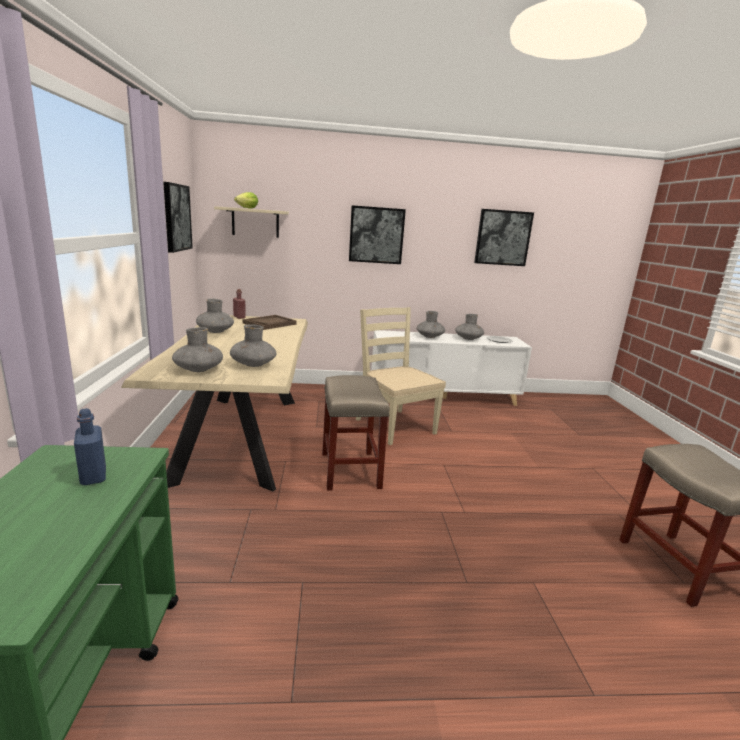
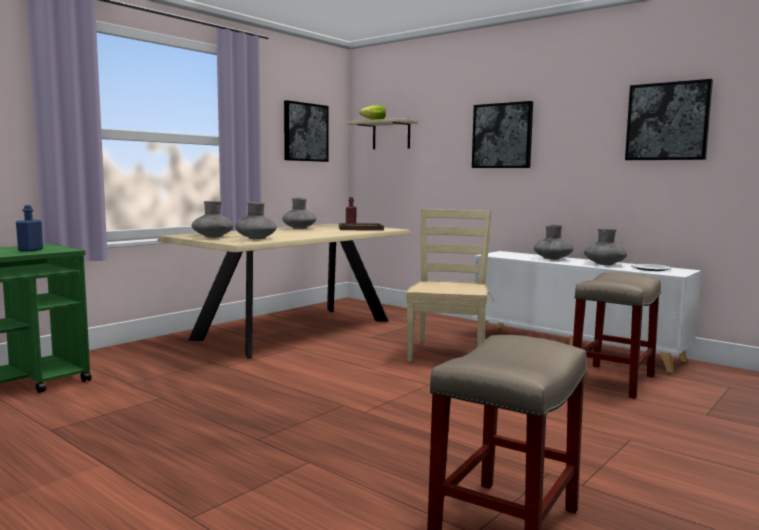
camera: 45 degrees right, 10 degrees down
beige stool [322,375,389,491] -> beige stool moved to [573,273,661,399]

